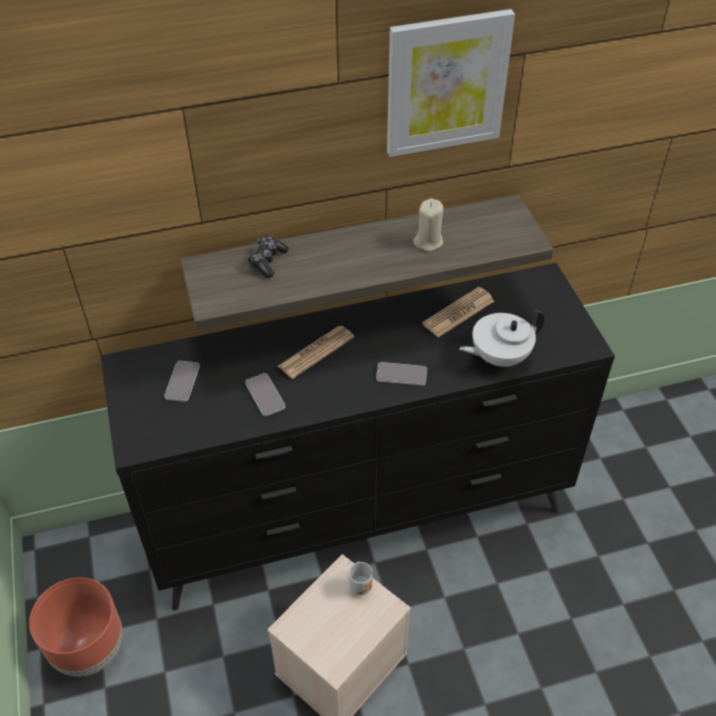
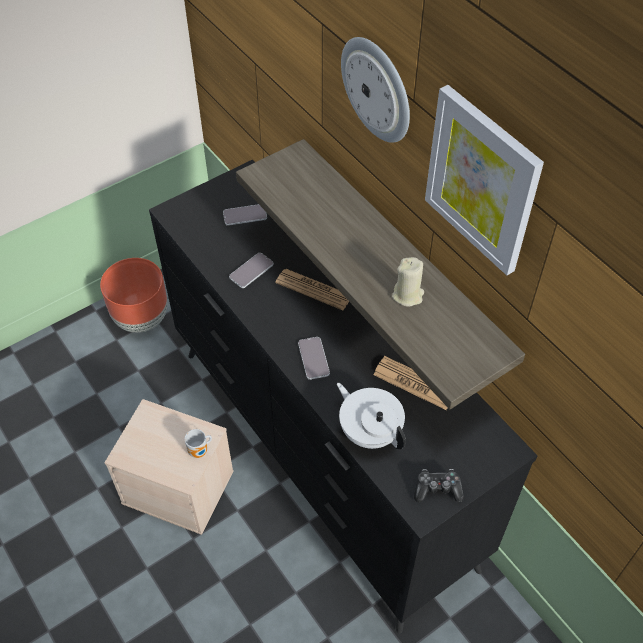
camera: 70 degrees right, 5 degrees up
game controller [247,236,289,278] -> game controller moved to [414,469,464,502]
none -> wall clock [341,37,410,143]

